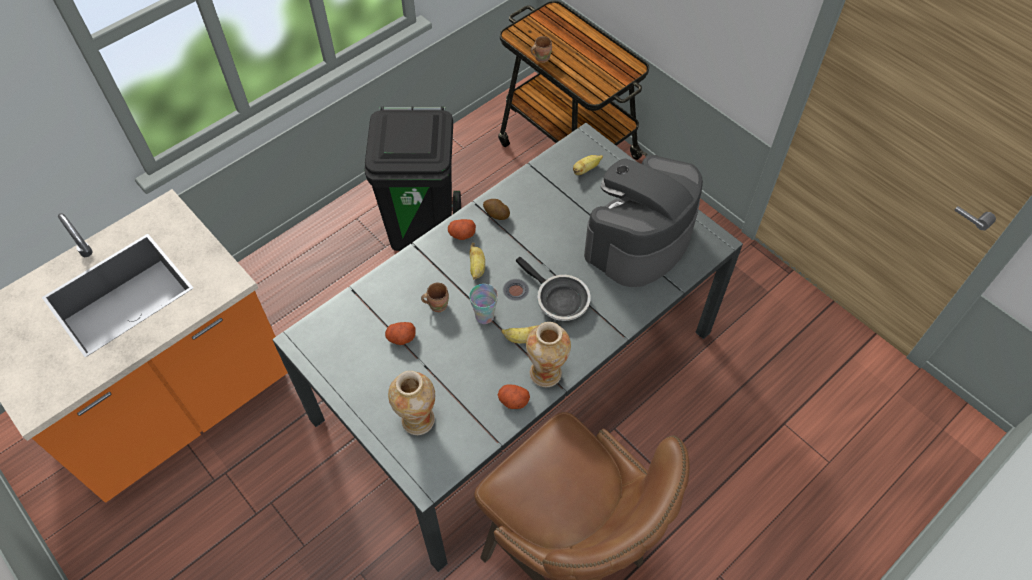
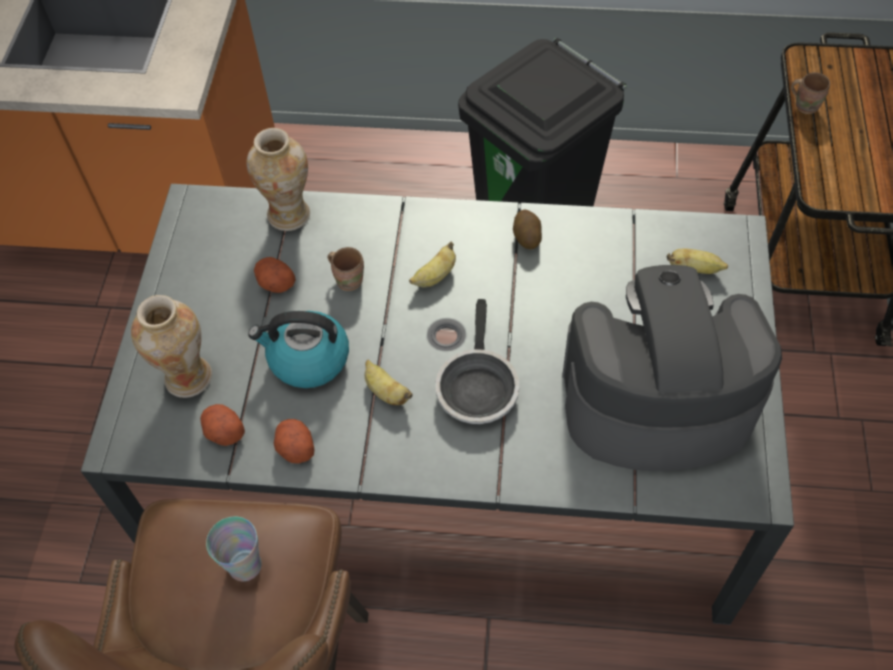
camera: 50 degrees right, 0 degrees up
potato [448,219,476,240] -> potato moved to [200,404,245,446]
cup [469,284,498,324] -> cup moved to [206,517,262,581]
vase [526,322,571,387] -> vase moved to [247,128,310,231]
none -> kettle [248,311,349,388]

